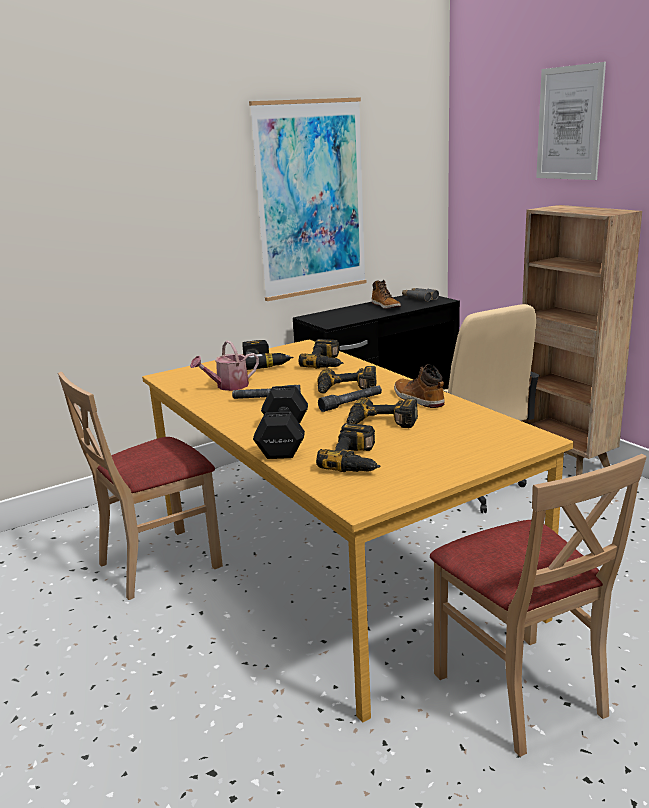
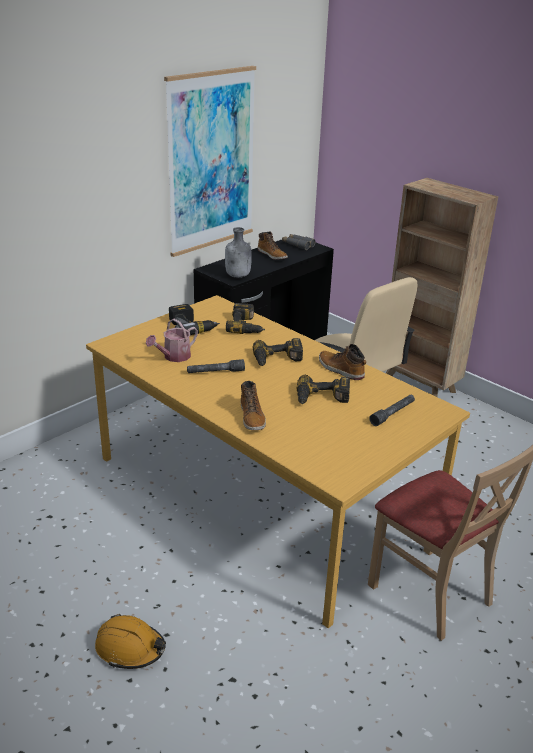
camera: 15 degrees left, 10 degrees up
beige chair [58,372,223,600] -> none
black dumbbell [253,386,308,459] -> boot [241,381,266,430]
power drill [316,423,381,472] -> none
grey flashlight [318,385,382,412] -> grey flashlight moved to [369,395,415,426]
picture [536,62,606,180] -> none
none -> orange hard hat [95,614,166,669]
none -> grey bottle [225,227,252,278]

